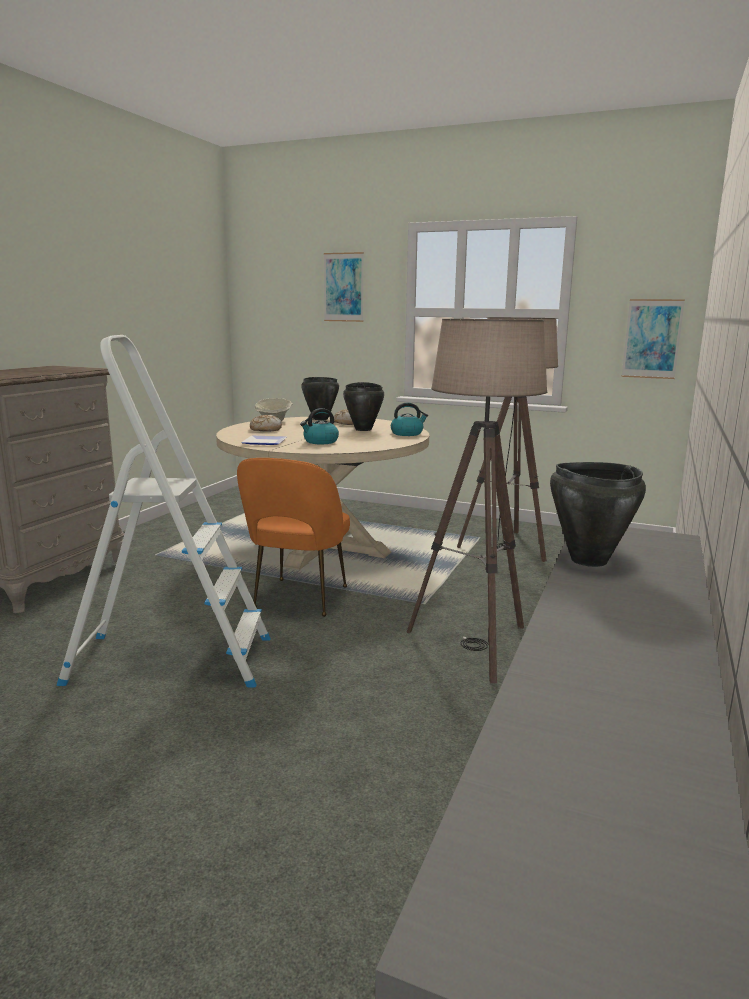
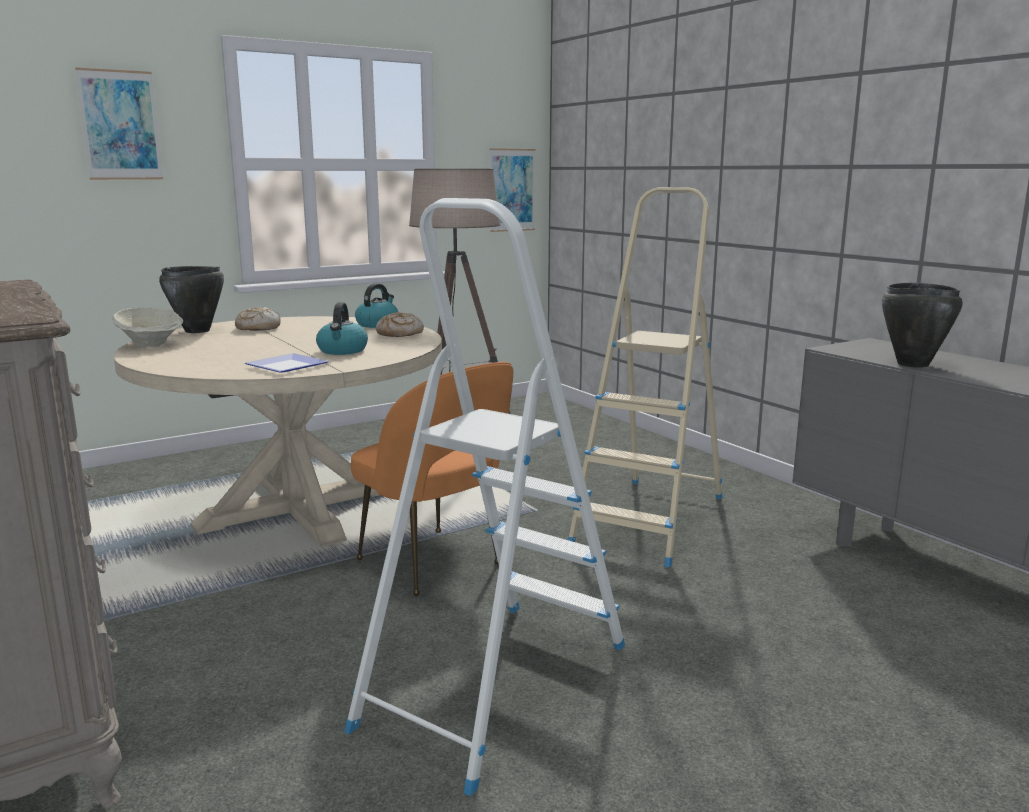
camera: 55 degrees left, 0 degrees up
bread [250,415,282,432] -> bread moved to [376,312,424,337]
black cooking pot [343,382,384,431] -> none
floor lamp [406,319,547,683] -> beige step ladder [568,187,722,567]

